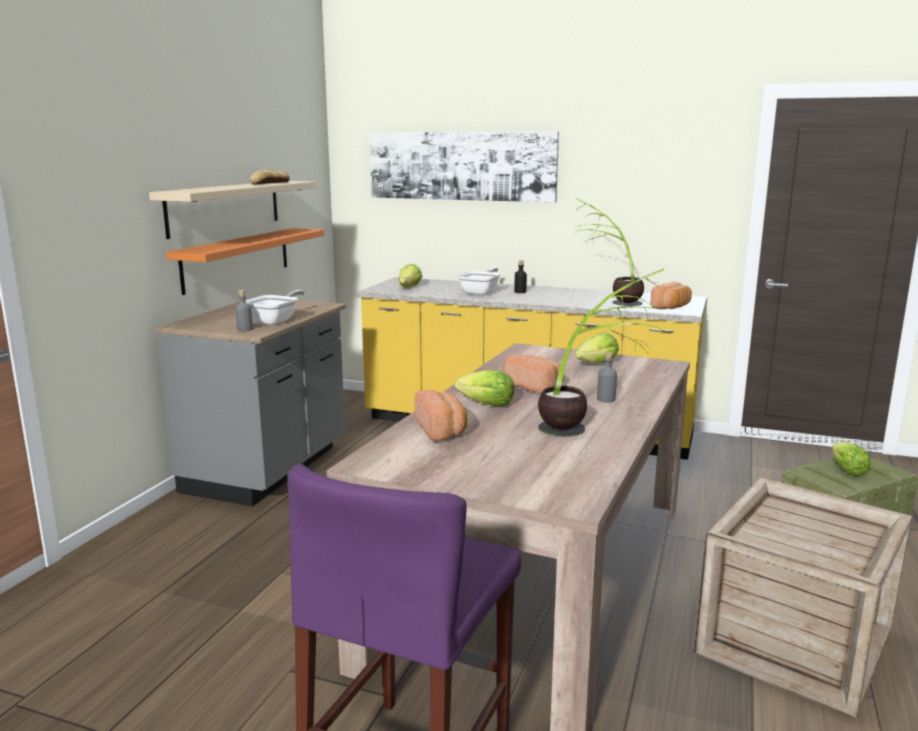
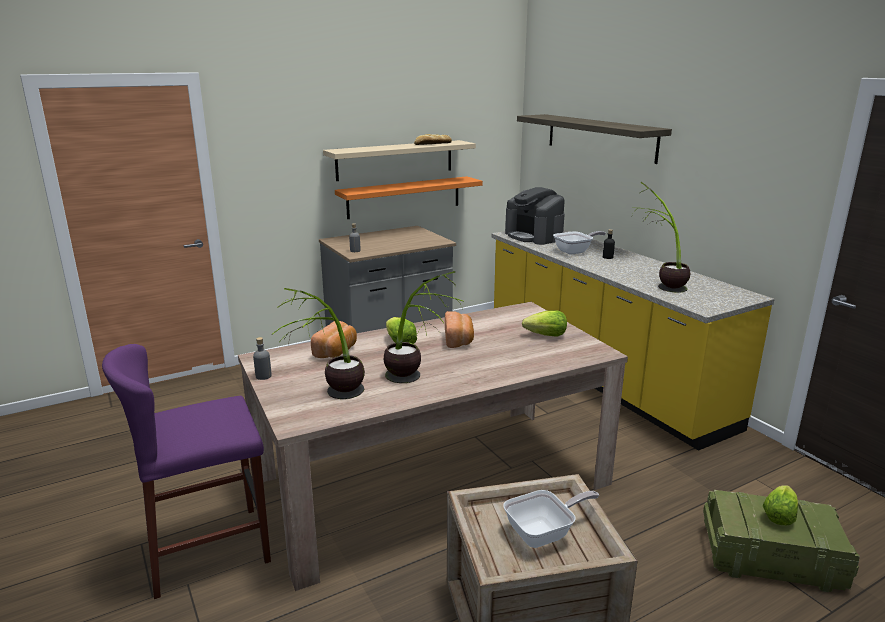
camera: 40 degrees right, 5 degrees up
frying pan [246,290,305,325] -> frying pan moved to [503,490,599,548]
picture [369,131,559,202] -> shelf [517,114,672,164]
lettuce [399,264,422,287] -> coffee machine [505,187,565,245]
grey bottle [597,352,617,403] -> grey bottle moved to [253,337,272,380]
bread [650,282,692,309] -> none
none -> potted plant [272,288,365,399]

